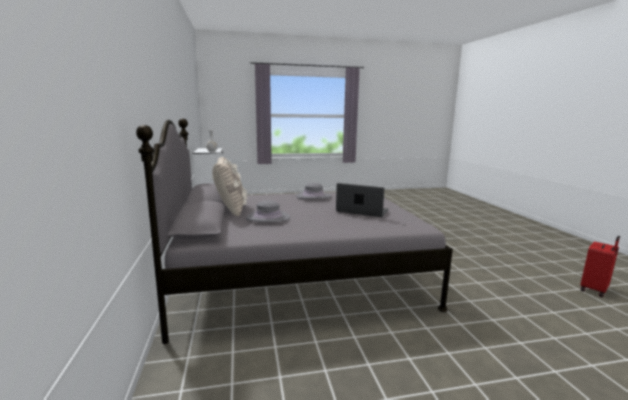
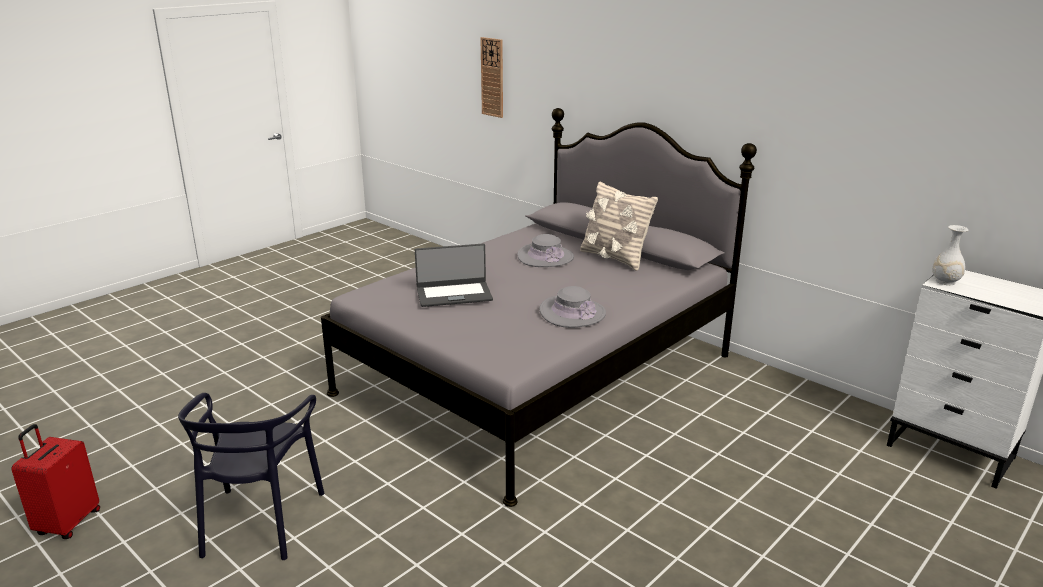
camera: 145 degrees right, 10 degrees up
none -> black chair [178,393,324,560]
none -> wall clock [480,37,503,118]

